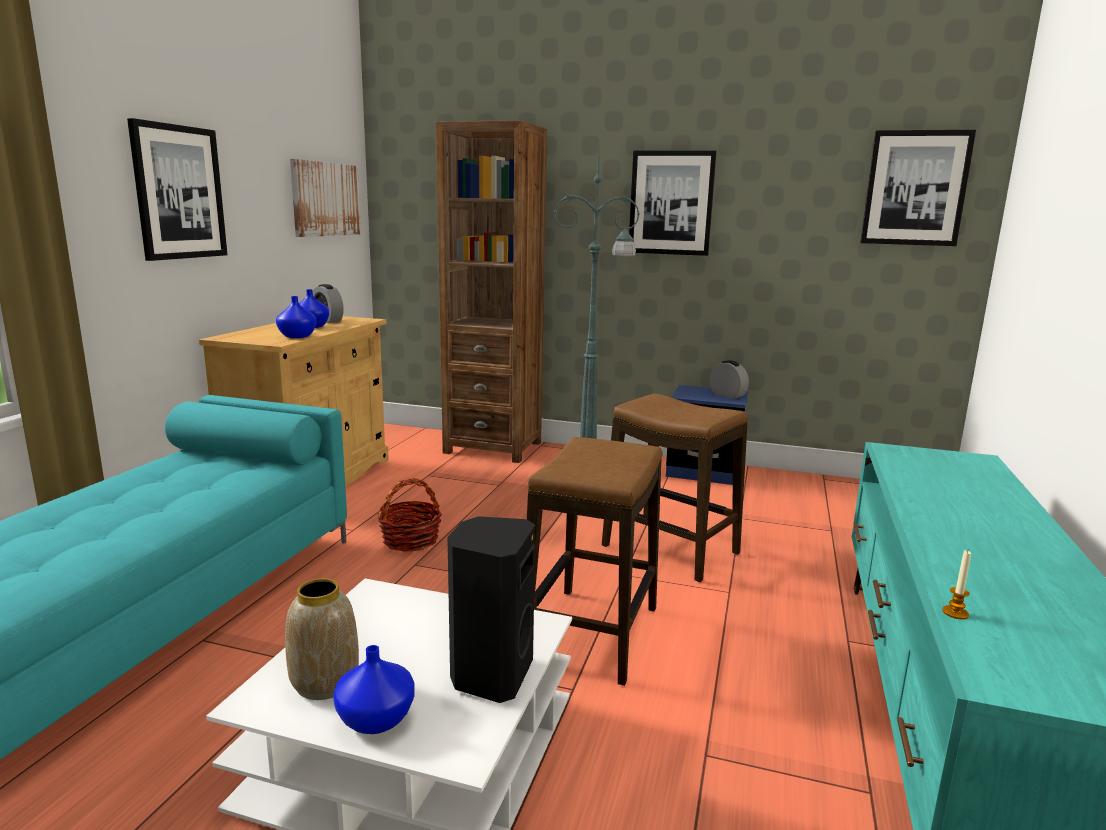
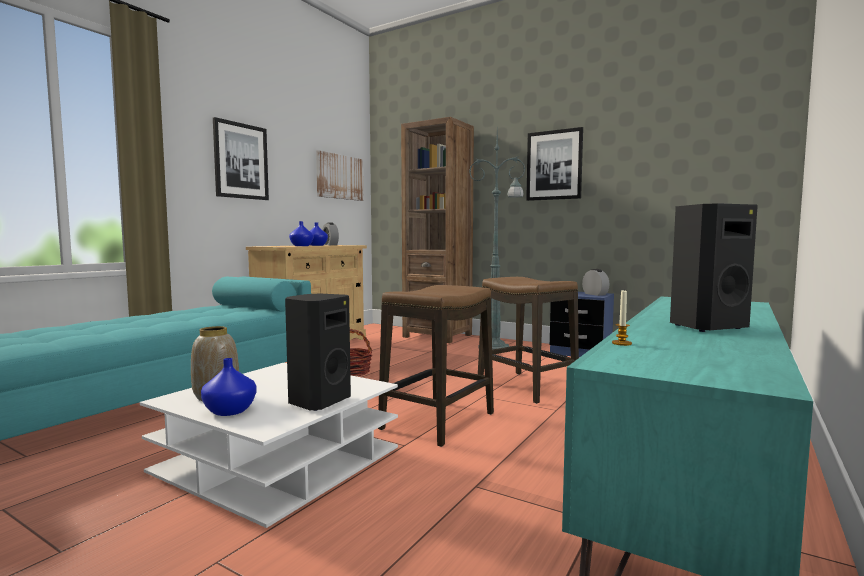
camera: 15 degrees right, 10 degrees down
picture [860,130,976,246] -> none
none -> black speaker [670,203,758,332]

